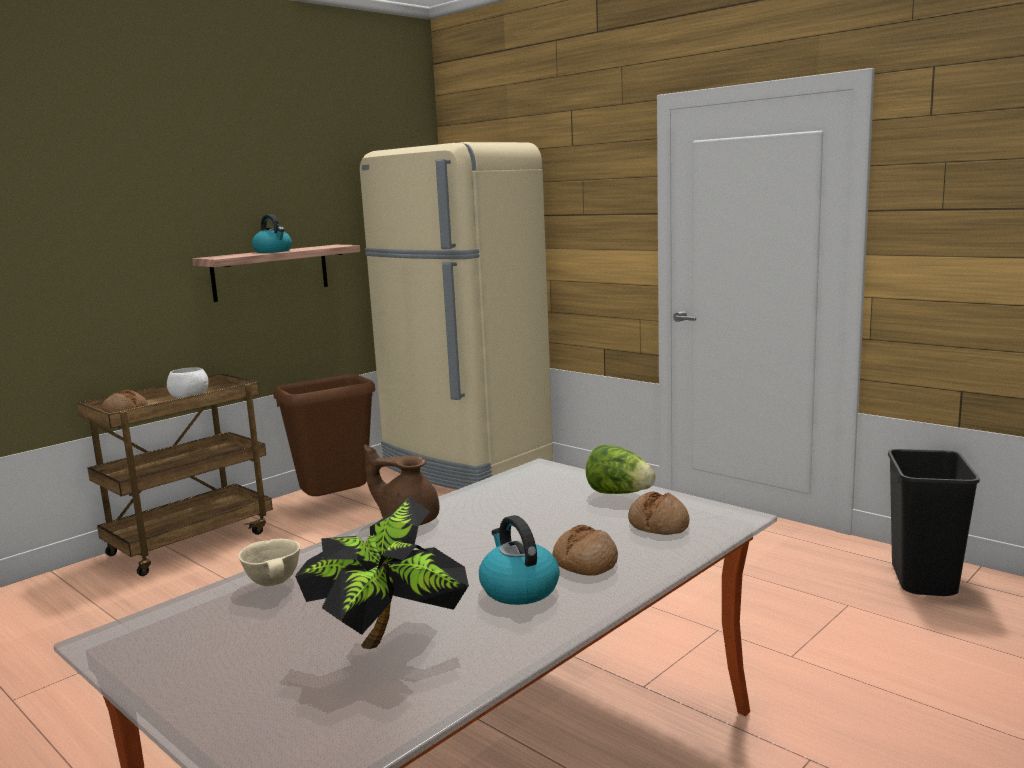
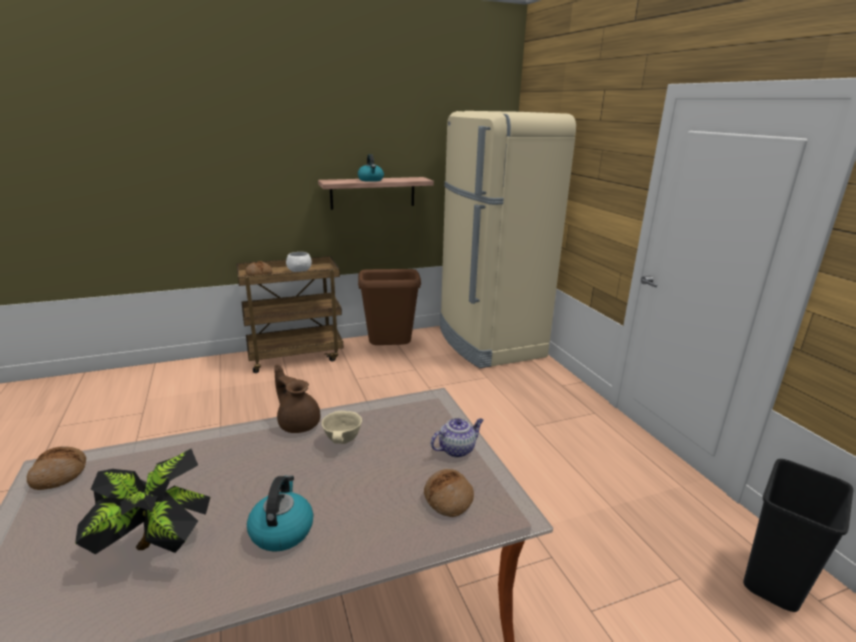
camera: 25 degrees right, 10 degrees up
beige bowl [238,539,301,586] -> beige bowl moved to [322,411,362,444]
bread [552,525,618,576] -> bread moved to [27,446,86,490]
lettuce [586,445,656,494] -> teapot [431,418,484,458]

